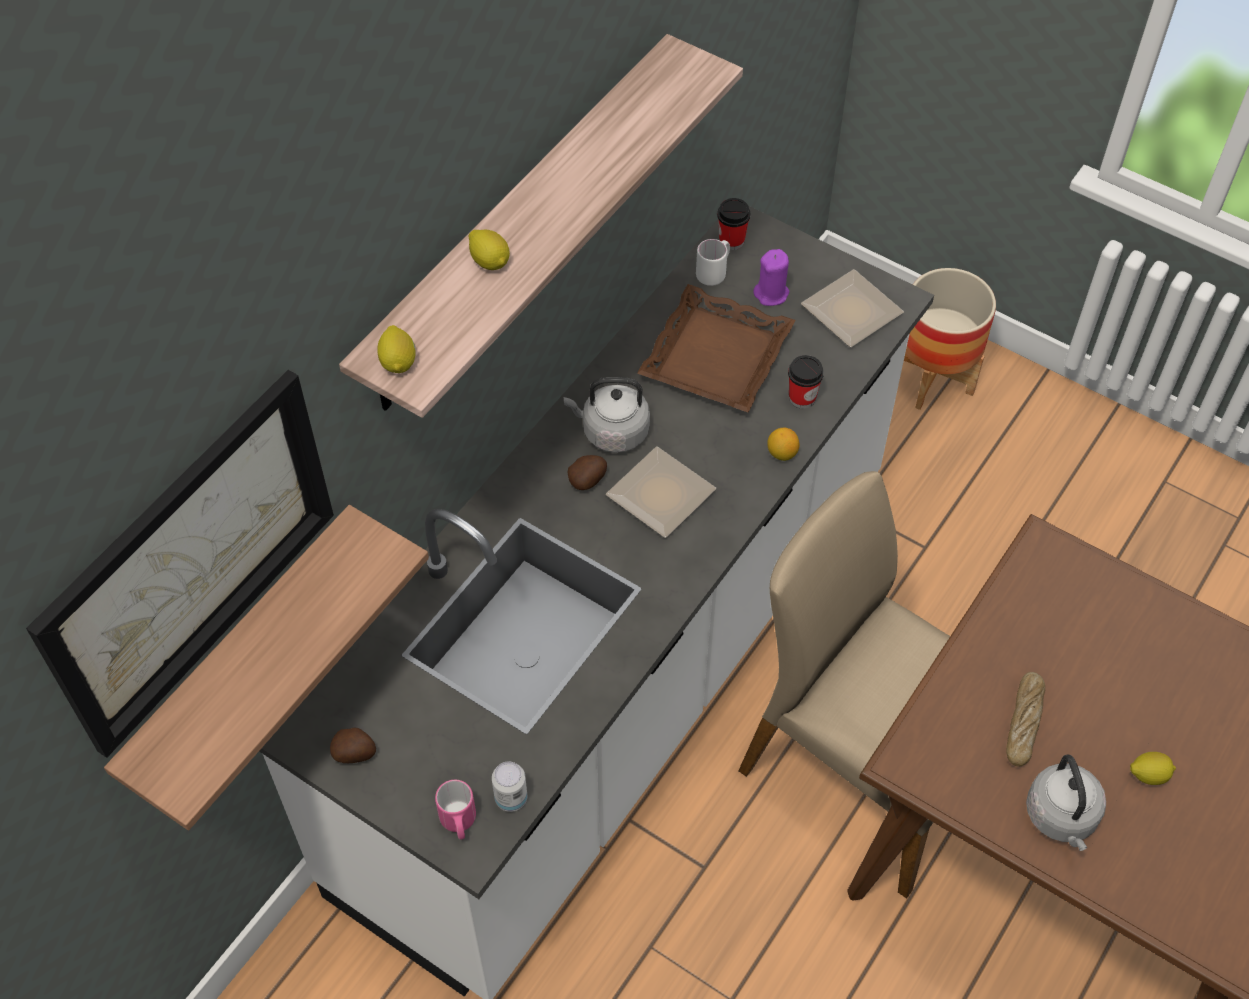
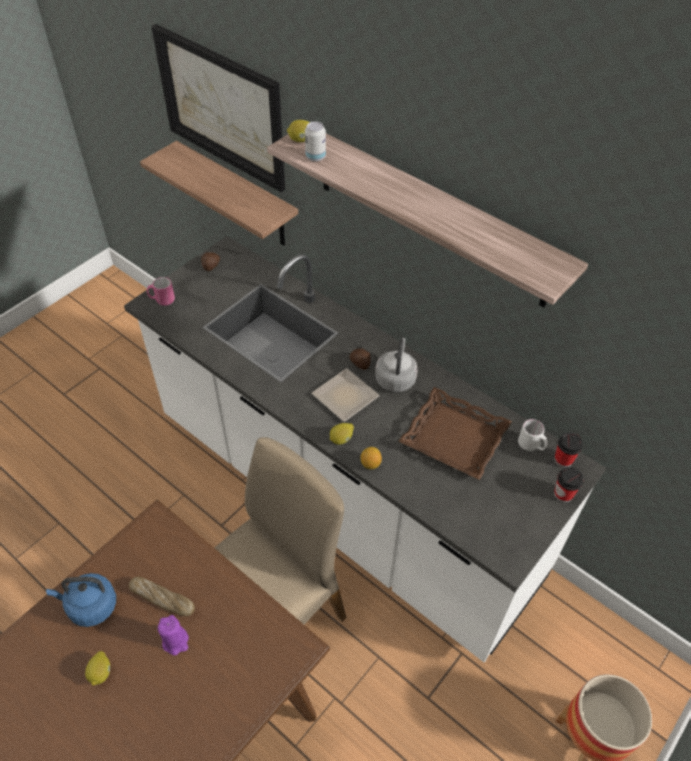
camera: 95 degrees right, 5 degrees down
lemon [469,230,510,270] -> lemon moved to [330,423,354,445]
can [492,761,527,812] -> can moved to [305,121,326,162]
purple candle [753,249,789,306] -> purple candle moved to [158,615,189,656]
cup [788,355,824,409] -> cup moved to [554,467,583,503]
plate [801,269,904,347] -> none
grey kettle [1026,755,1106,851] -> blue kettle [46,573,116,627]

